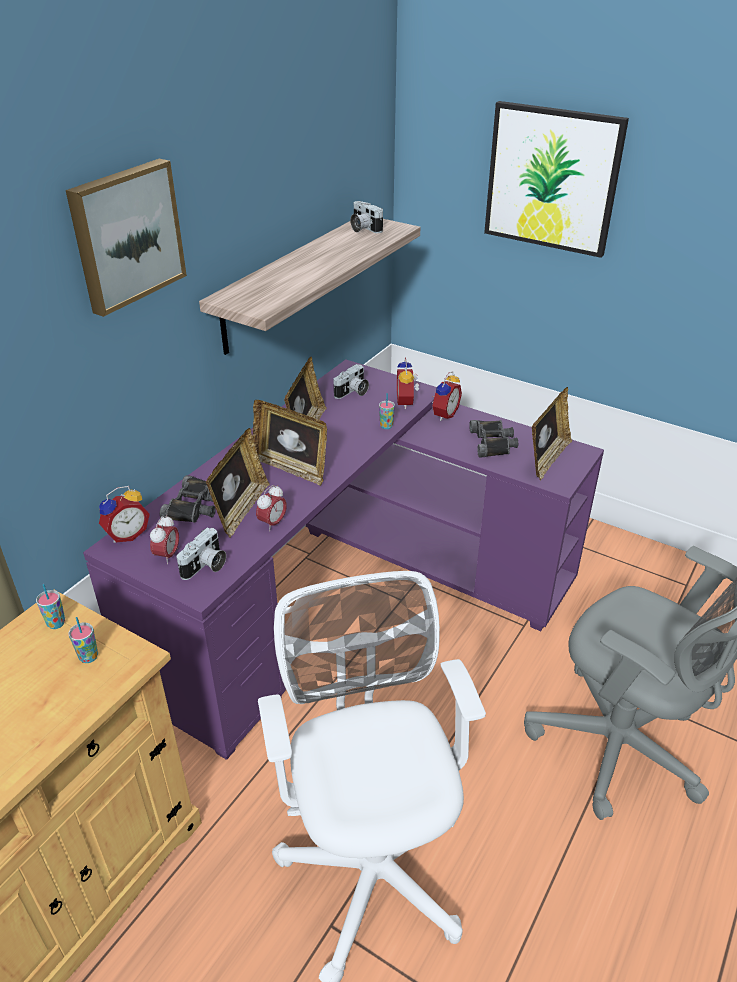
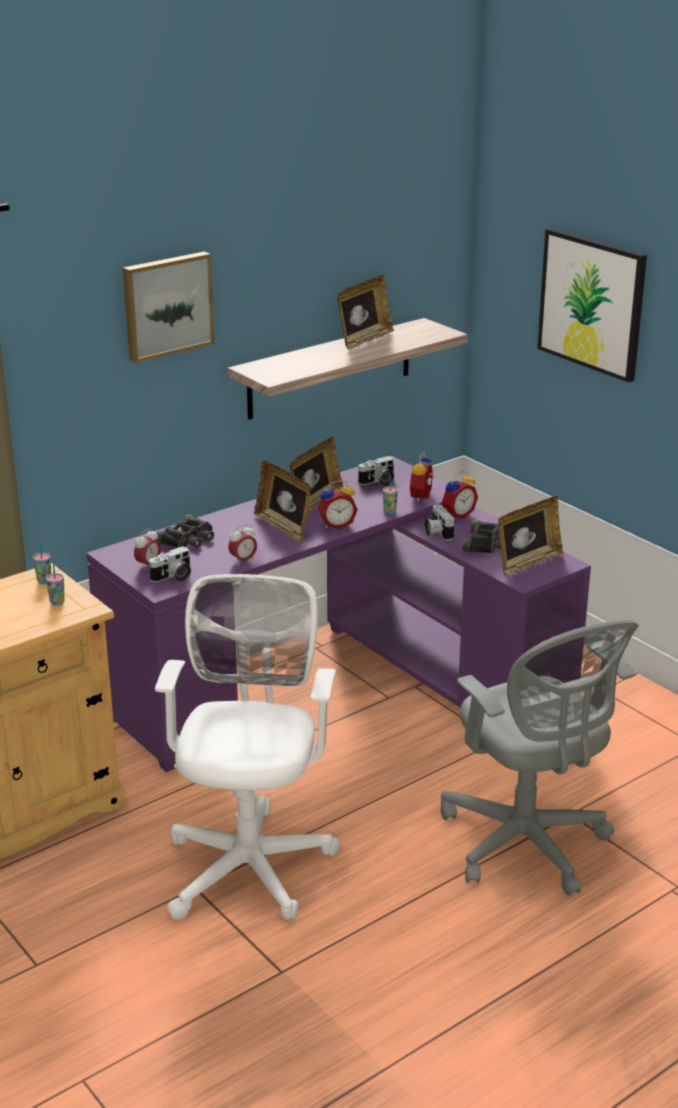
camera: 20 degrees right, 10 degrees down
alarm clock [99,486,150,543] -> alarm clock moved to [318,480,358,529]
picture frame [206,428,270,538] -> picture frame moved to [337,275,394,349]
camera [350,201,383,233] -> camera moved to [424,505,455,541]

